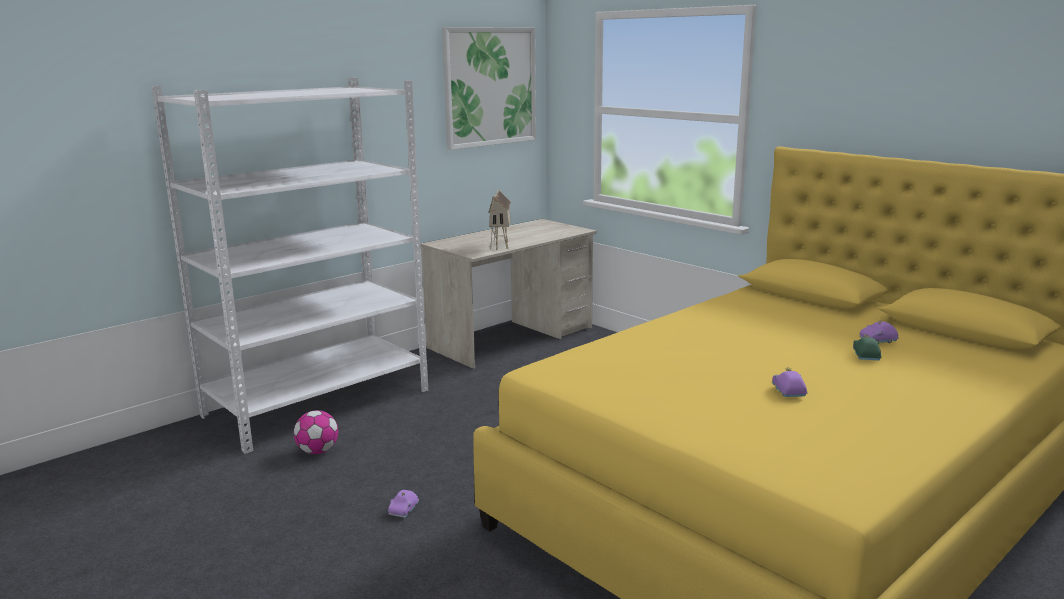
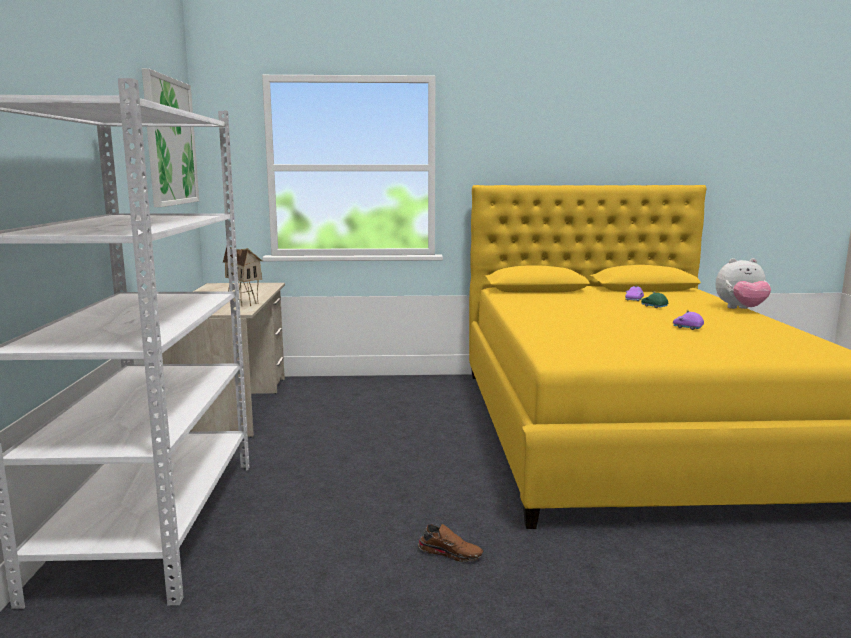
camera: 50 degrees left, 5 degrees down
football [294,410,338,454] -> none
purple toy car [388,490,419,518] -> brown shoe [418,524,483,562]
none -> plush toy [715,258,771,309]

